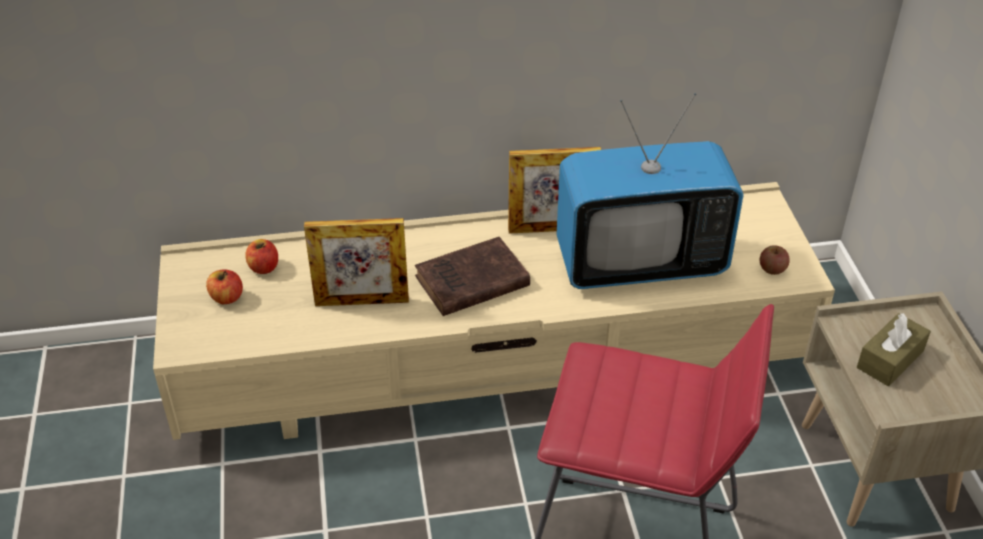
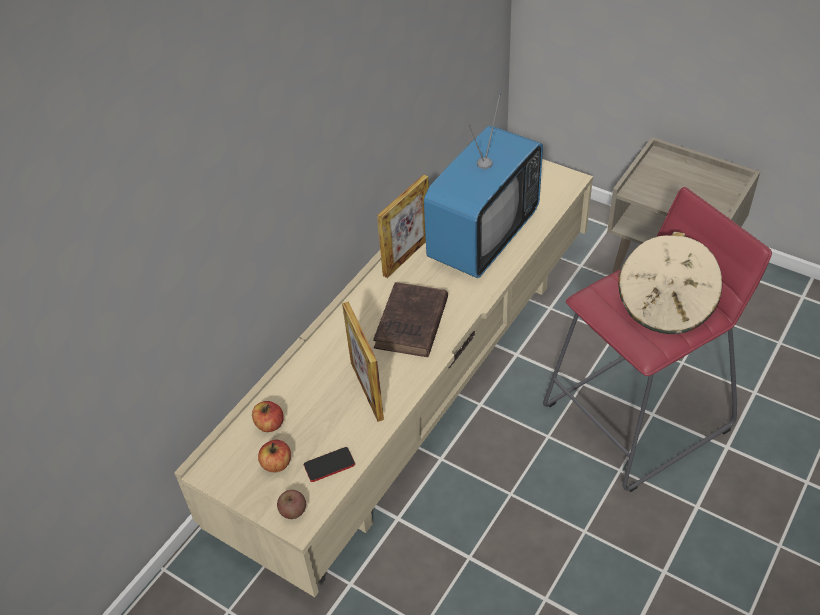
camera: 45 degrees left, 5 degrees up
picture frame [304,218,409,306] -> picture frame turned 120 degrees clockwise [342,302,384,422]
apple [760,245,790,275] -> apple moved to [277,490,306,519]
brown tissue box [857,312,931,386] -> none
none -> phone [304,447,355,482]
none -> beige hat [618,232,722,334]

